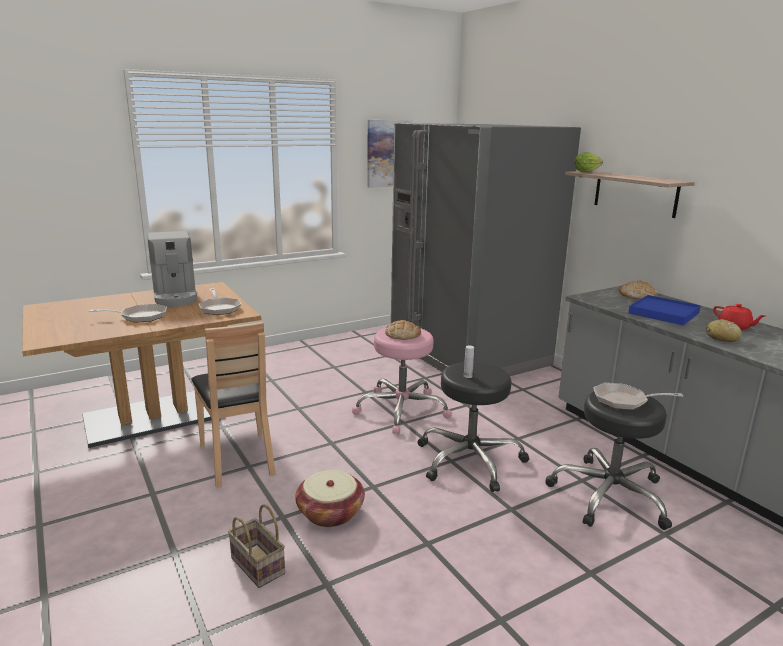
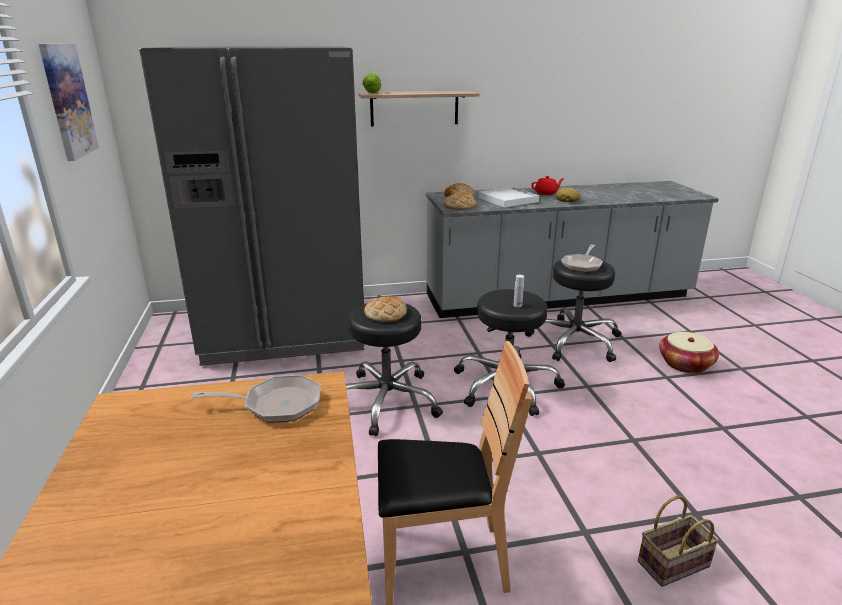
camera: 70 degrees left, 5 degrees up
frying pan [89,304,167,322] -> none
coffee machine [147,231,197,307] -> none
basket [295,470,365,527] -> basket moved to [659,332,719,373]
pink stool [352,328,452,434] -> black stool [346,303,443,436]
blue tray [628,295,701,326] -> white tray [479,187,539,208]
none -> bread [443,192,476,210]

